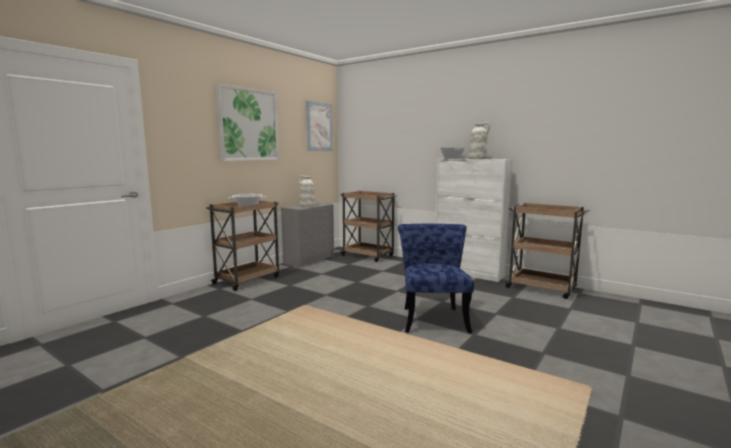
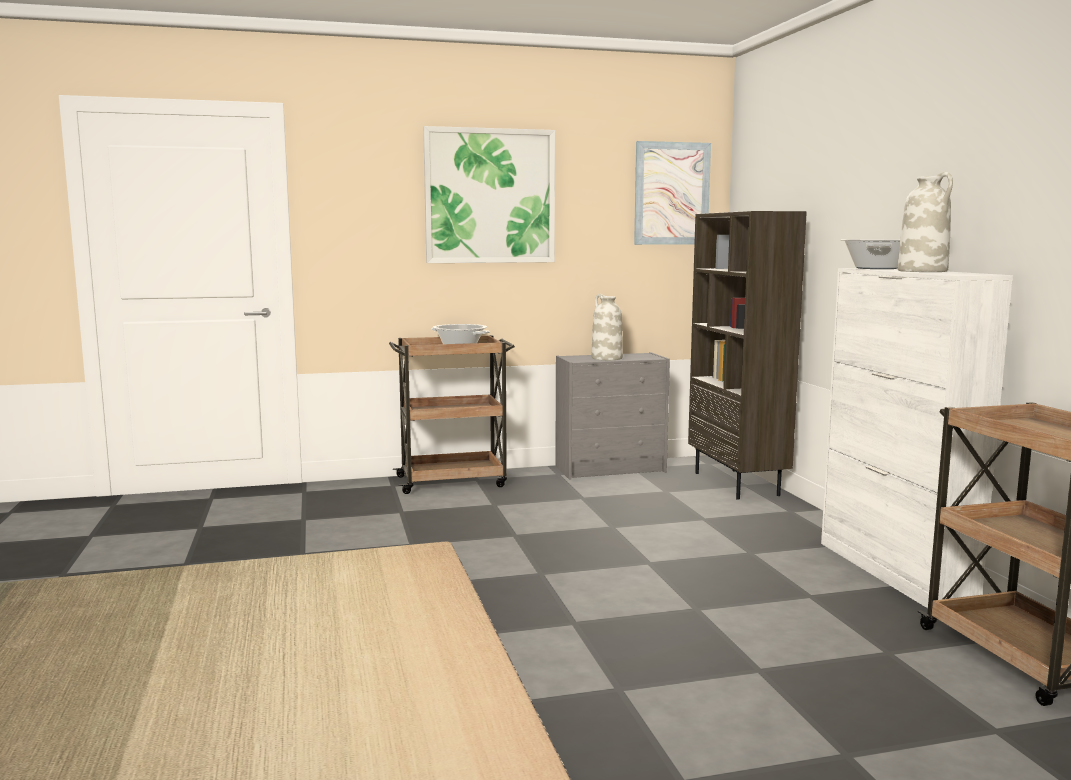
camera: 40 degrees right, 0 degrees up
brown cart [340,191,397,262] -> brown bookcase [688,211,807,500]
blue chair [398,224,474,333] -> none

